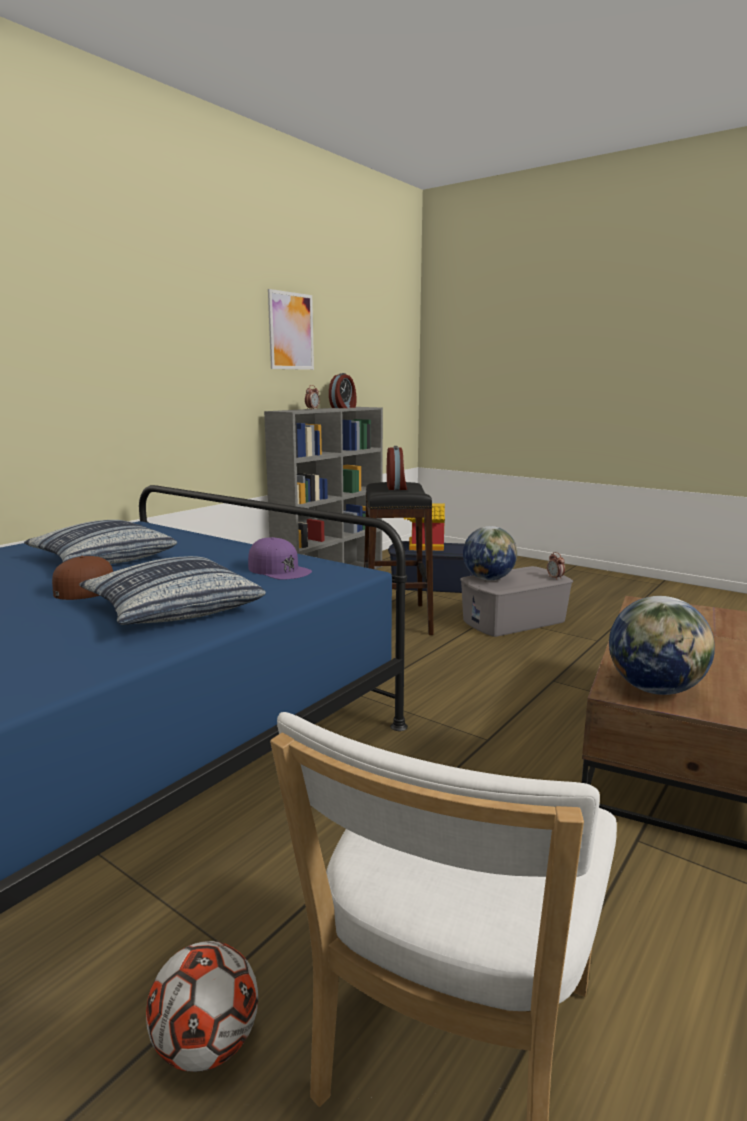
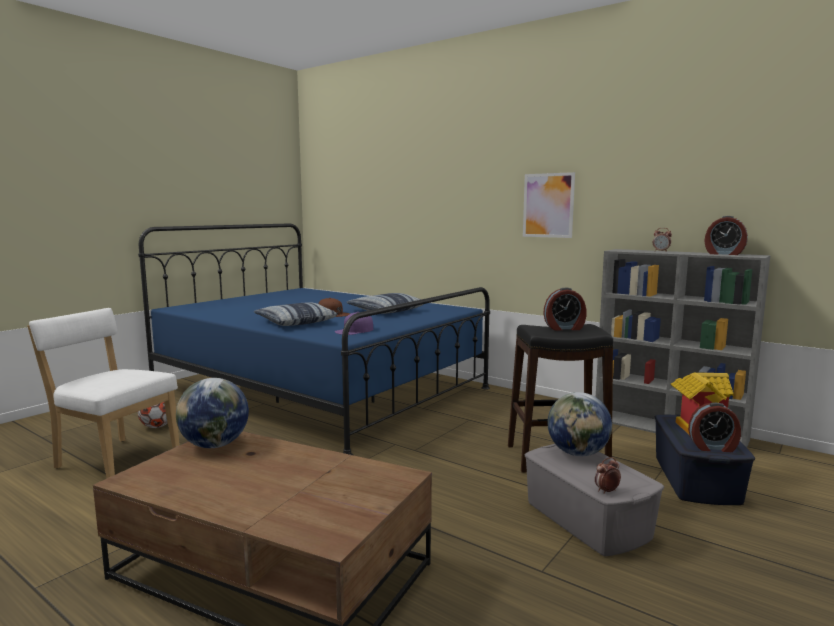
camera: 90 degrees right, 5 degrees down
picture [268,289,314,370] -> picture moved to [523,172,575,238]
none -> alarm clock [688,402,741,452]

